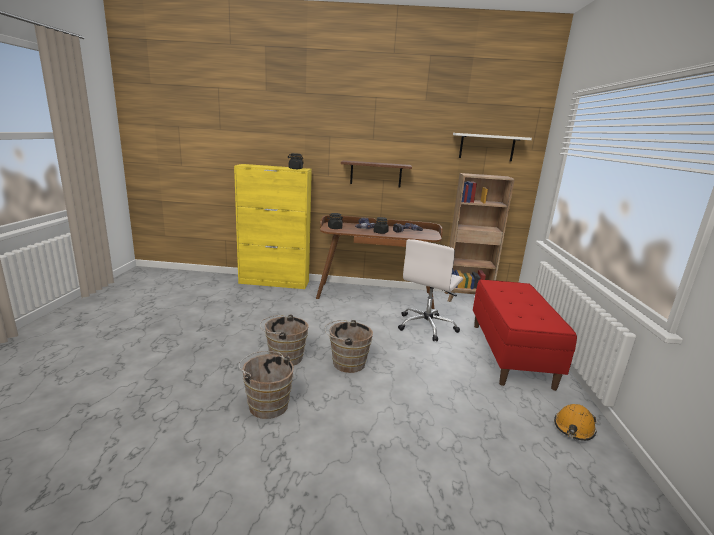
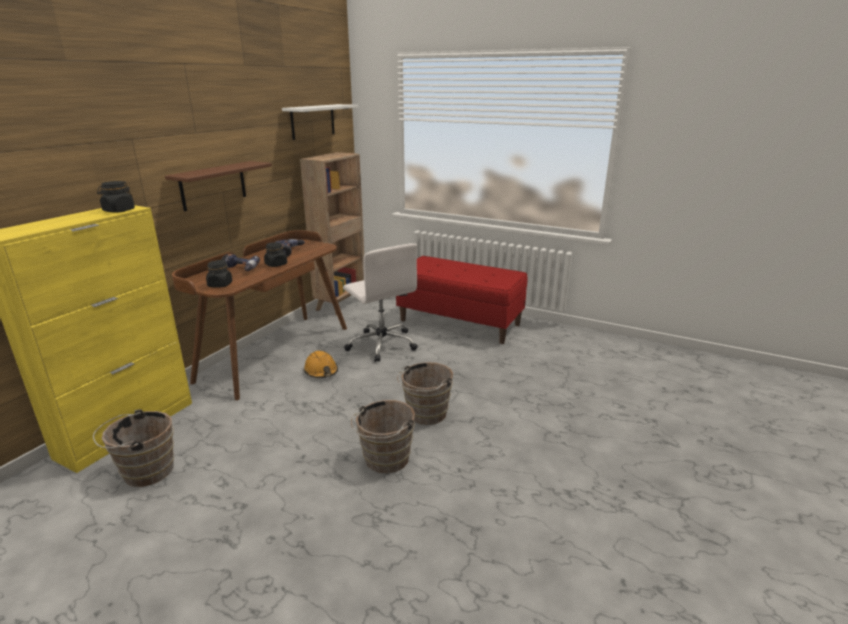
camera: 65 degrees left, 5 degrees up
brown bucket [239,351,294,419] -> brown bucket moved to [93,409,174,487]
orange hard hat [554,404,597,441] -> orange hard hat moved to [304,351,338,378]

